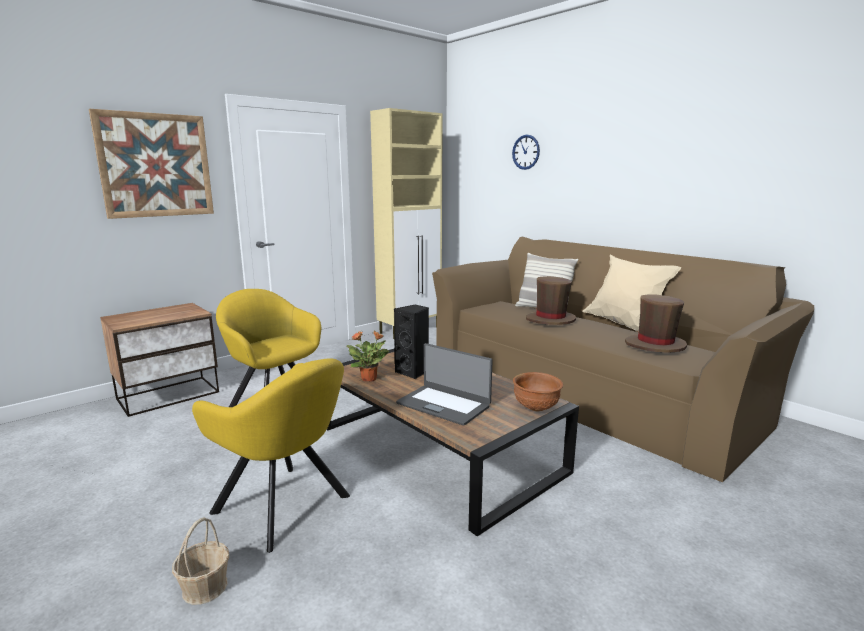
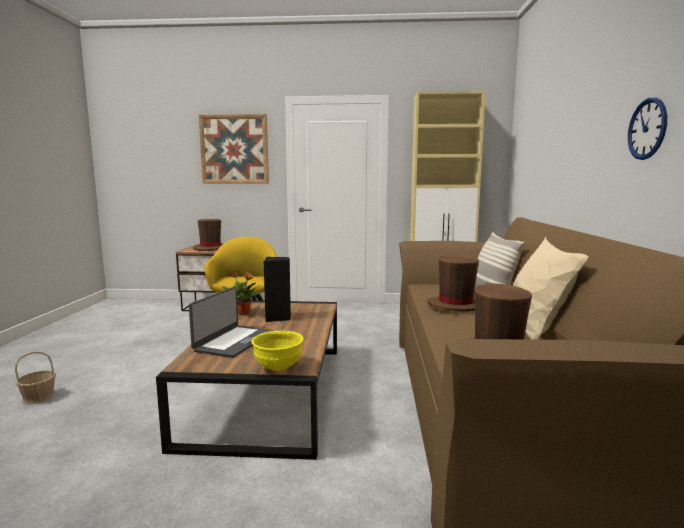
camera: 45 degrees right, 5 degrees down
yellow armchair [192,358,350,553] -> none
laptop [396,343,493,425] -> laptop turned 150 degrees counterclockwise [189,287,273,358]
wall clock [512,135,540,170] -> wall clock moved to [628,98,667,160]
brown bowl [513,372,563,411] -> yellow bowl [251,331,304,371]
none -> brown hat [193,219,224,251]

